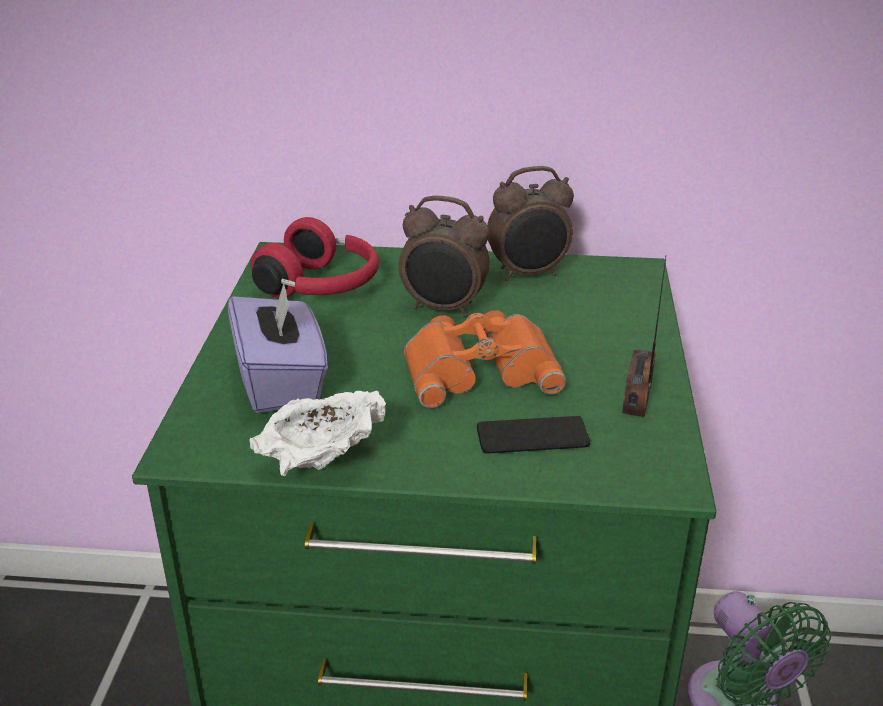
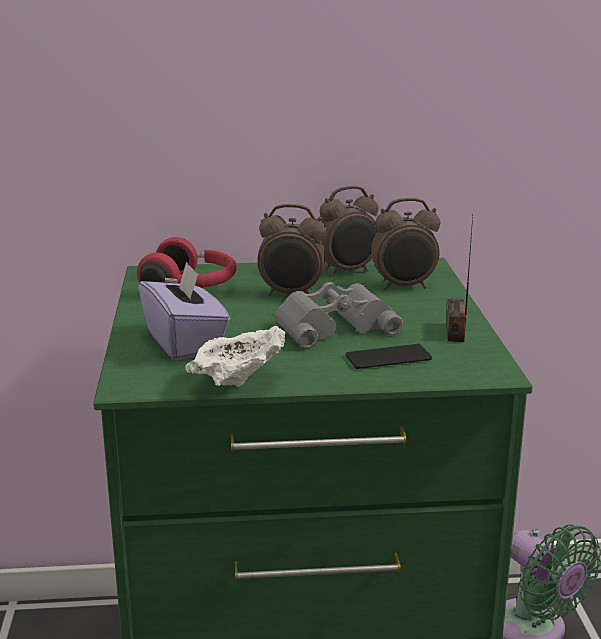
camera: 10 degrees left, 10 degrees down
orange binoculars [404,310,566,408] -> grey binoculars [275,282,403,348]
none -> alarm clock [371,198,440,290]

